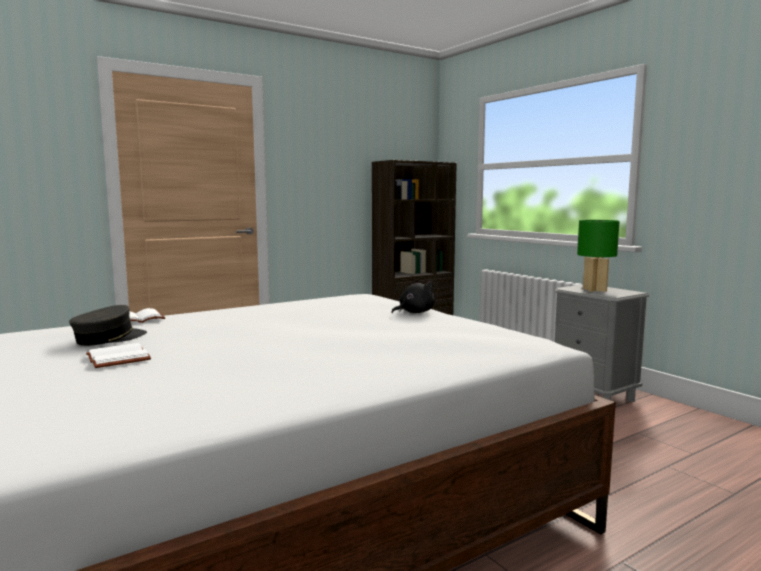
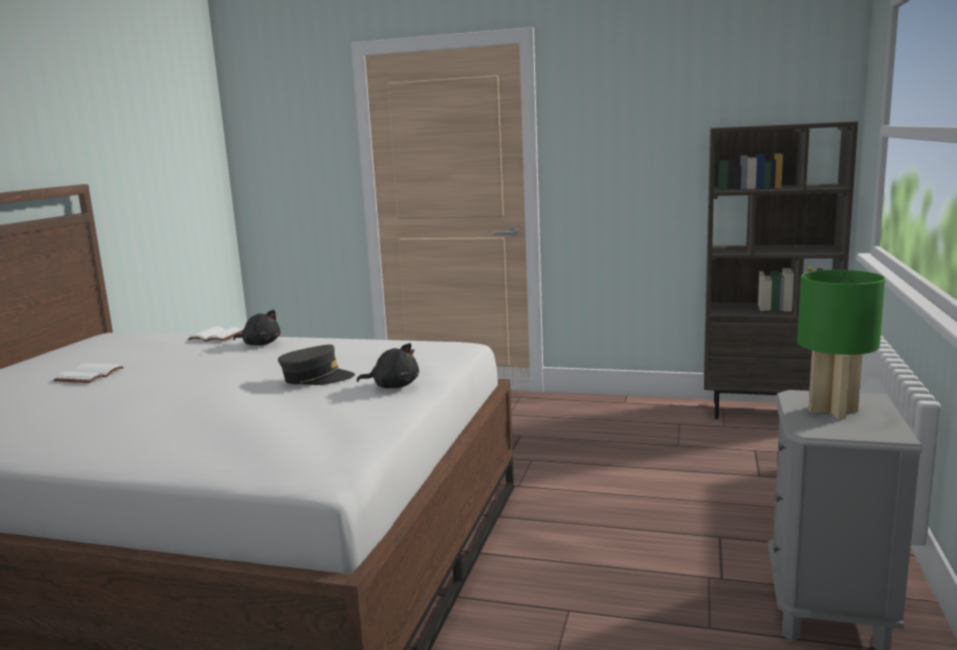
camera: 50 degrees right, 5 degrees up
grey cap [69,305,147,346] -> grey cap moved to [278,345,355,385]
none -> black plush toy [233,310,280,345]

